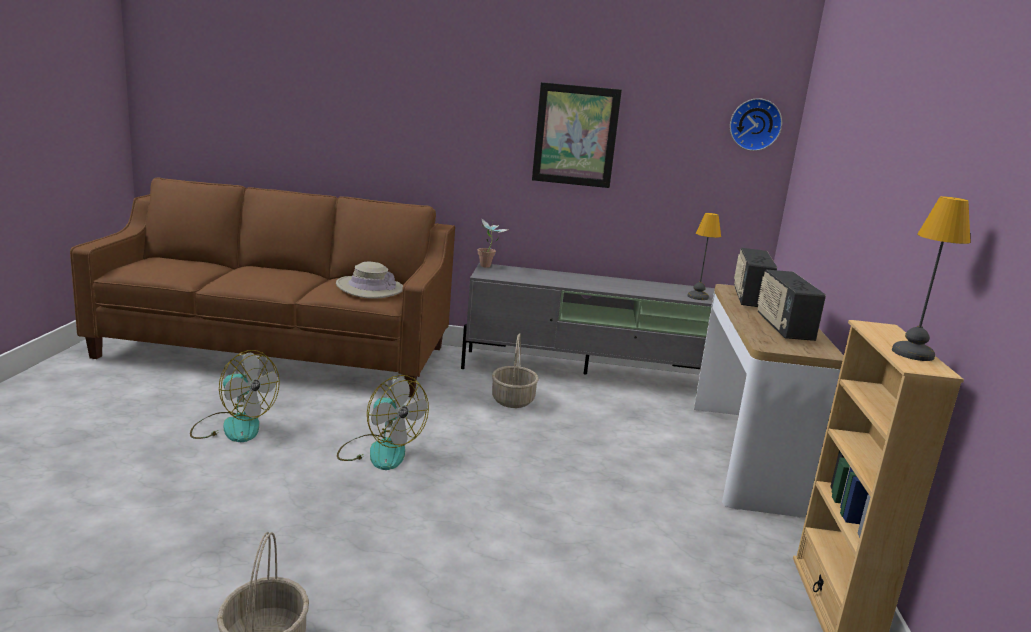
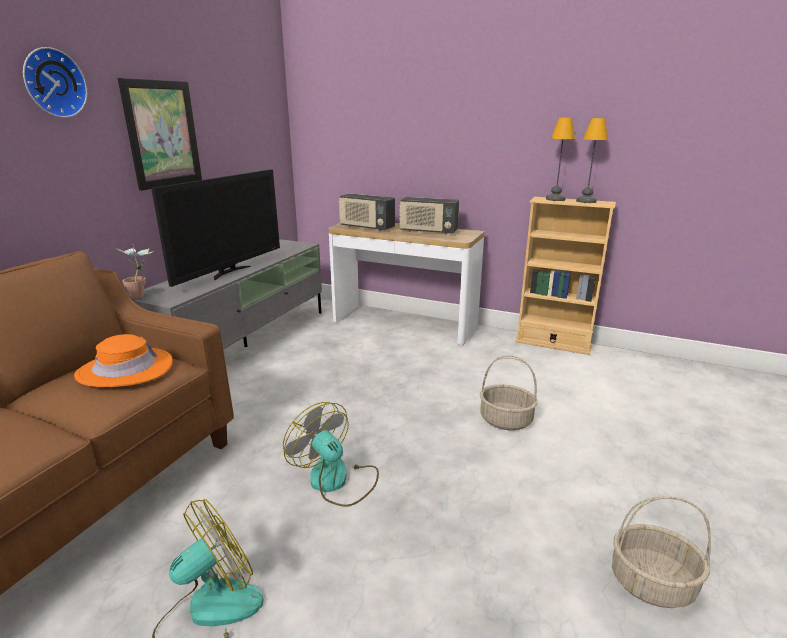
camera: 70 degrees left, 5 degrees up
beige hat [336,262,403,299] -> orange hat [74,334,173,387]
fan [337,375,429,470] -> fan turned 105 degrees counterclockwise [283,402,379,507]
basket [492,333,539,408] -> basket moved to [480,355,538,430]
table lamp [688,213,721,300] -> table lamp moved to [546,118,575,201]
wall clock [730,98,782,151] -> wall clock moved to [23,47,87,118]
none -> television [151,169,280,287]

